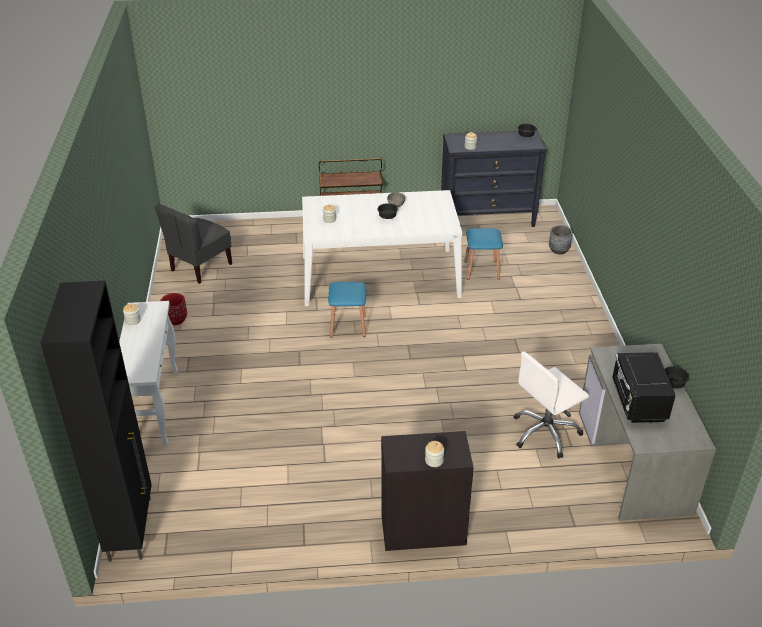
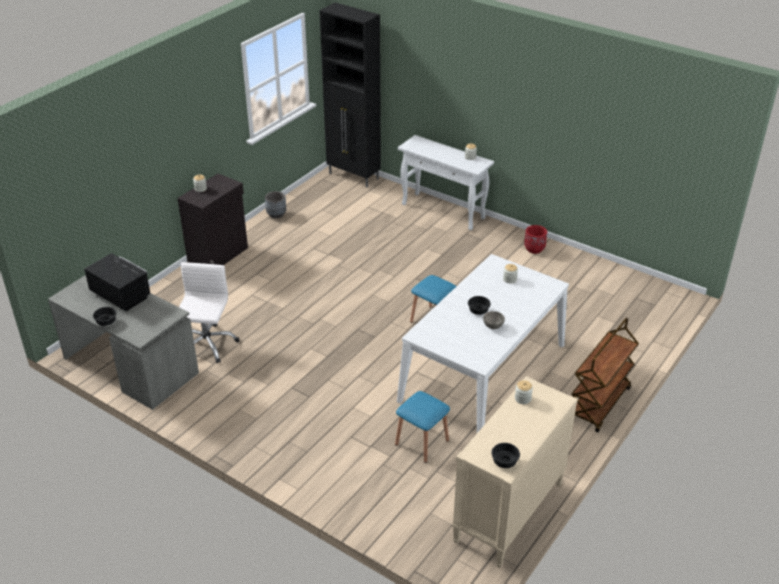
camera: 130 degrees right, 0 degrees up
grey chair [155,204,232,284] -> none
black dresser [441,130,546,227] -> beige dresser [452,376,578,568]
grey planter [549,225,573,255] -> grey planter moved to [265,191,286,218]

